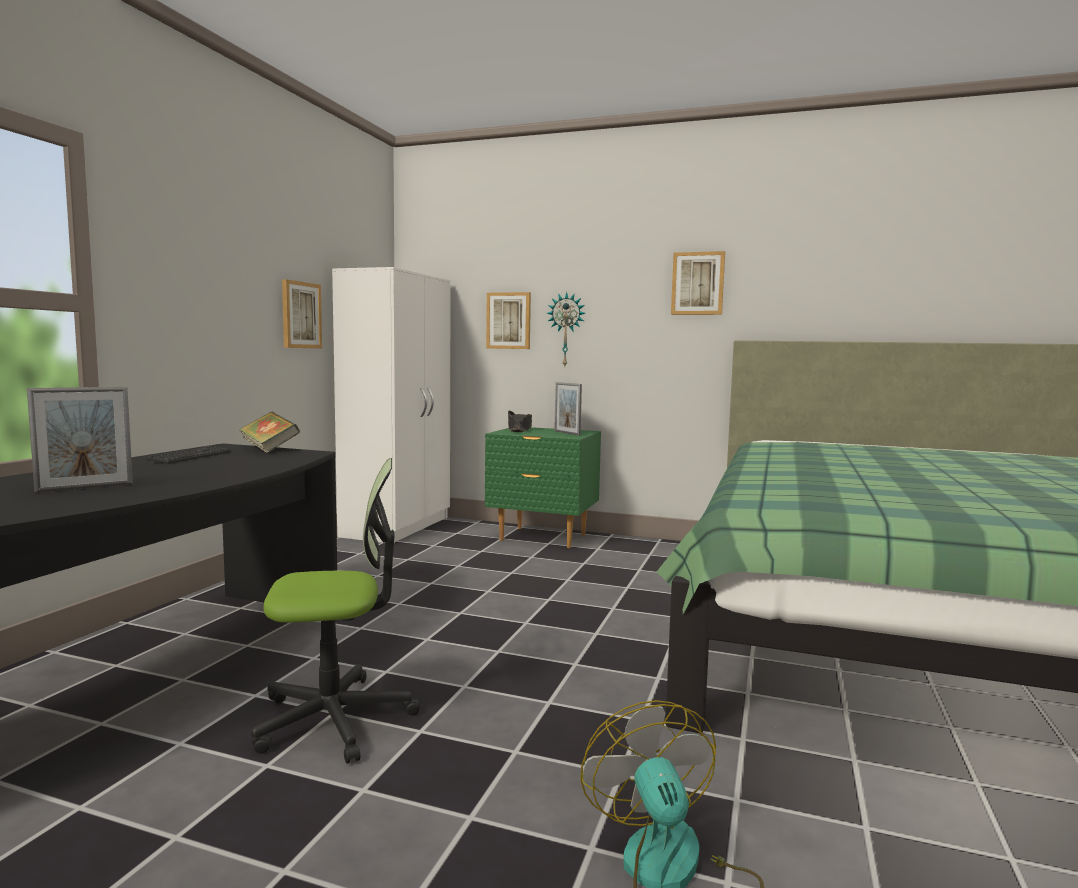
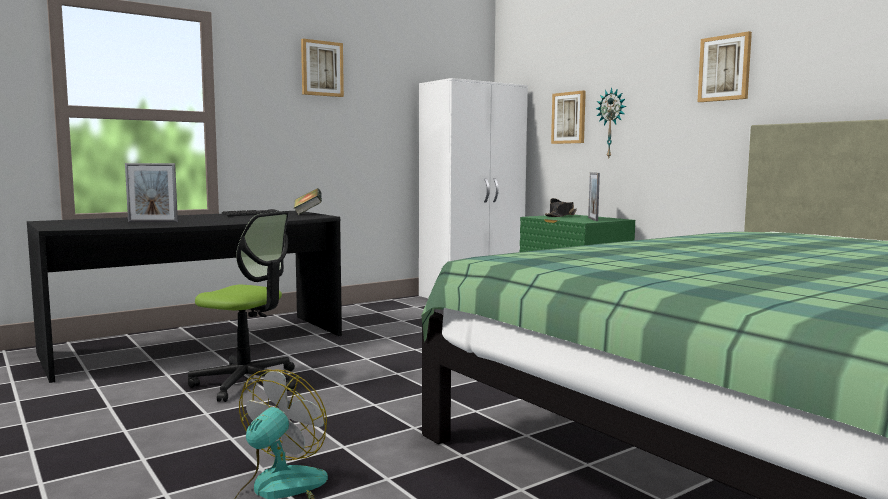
camera: 35 degrees right, 0 degrees up
picture [282,279,322,348] -> picture moved to [301,39,344,97]

